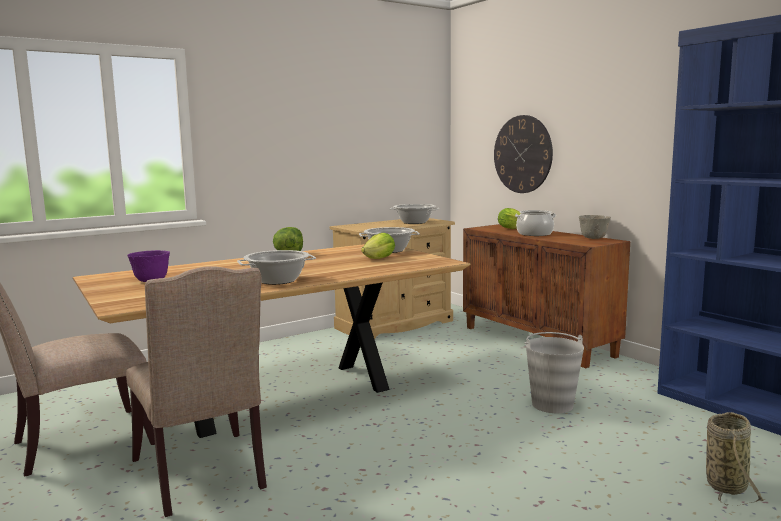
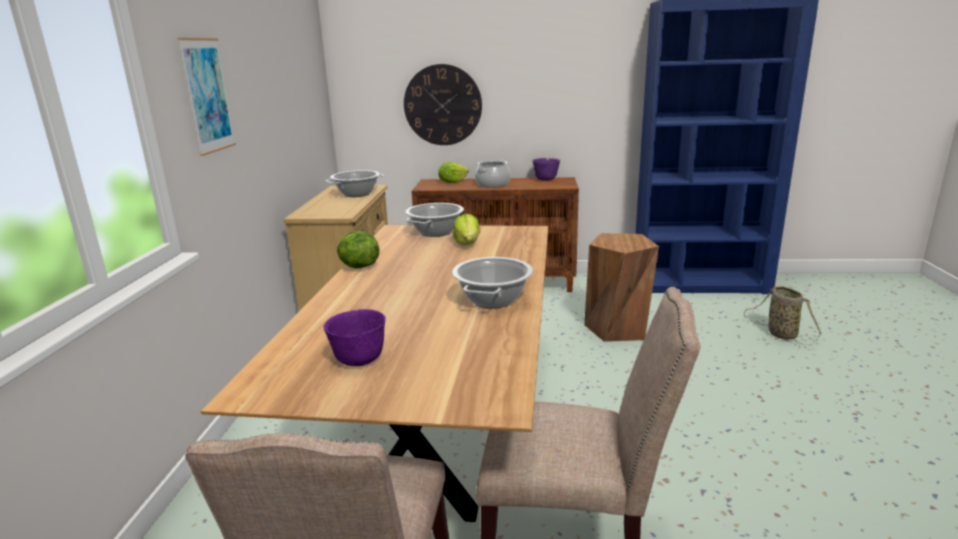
camera: 50 degrees left, 10 degrees up
grey bucket [524,332,584,413] -> brown stool [584,233,659,342]
grey bowl [579,215,611,239] -> purple bowl [533,158,560,181]
none -> picture [177,38,236,156]

